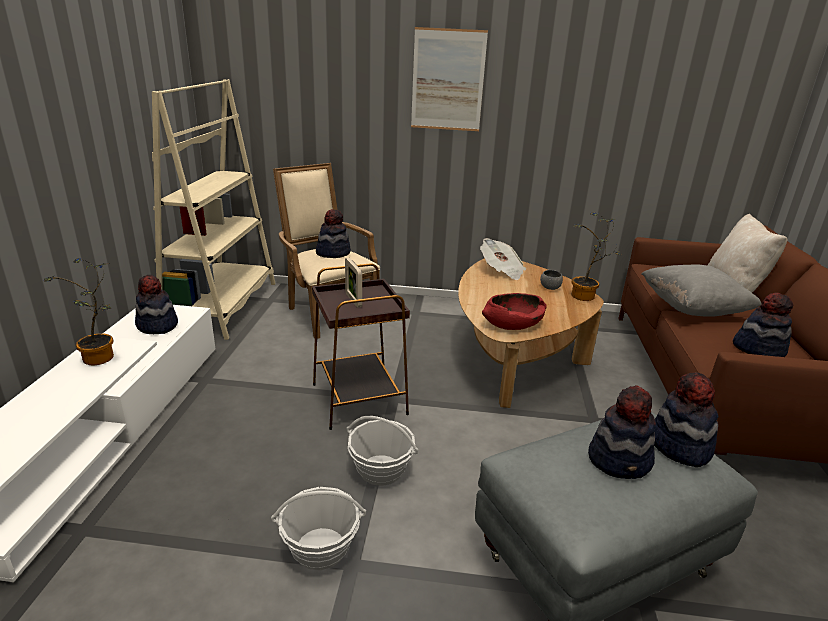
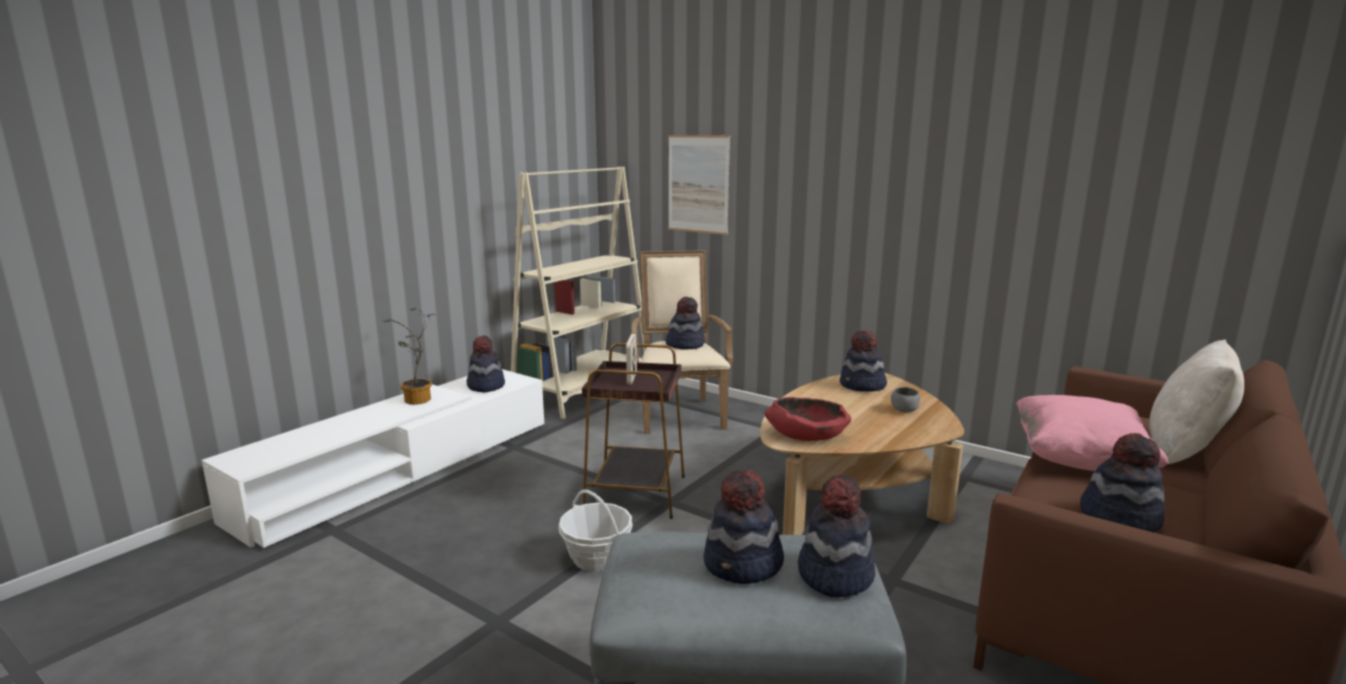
camera: 30 degrees right, 10 degrees down
basket [271,487,366,570] -> none
picture [411,27,488,131] -> picture moved to [668,135,730,235]
newspaper [480,238,526,280] -> hat [840,331,887,392]
potted plant [572,212,621,301] -> none
grey pillow [641,264,761,317] -> pink pillow [1016,395,1169,471]

